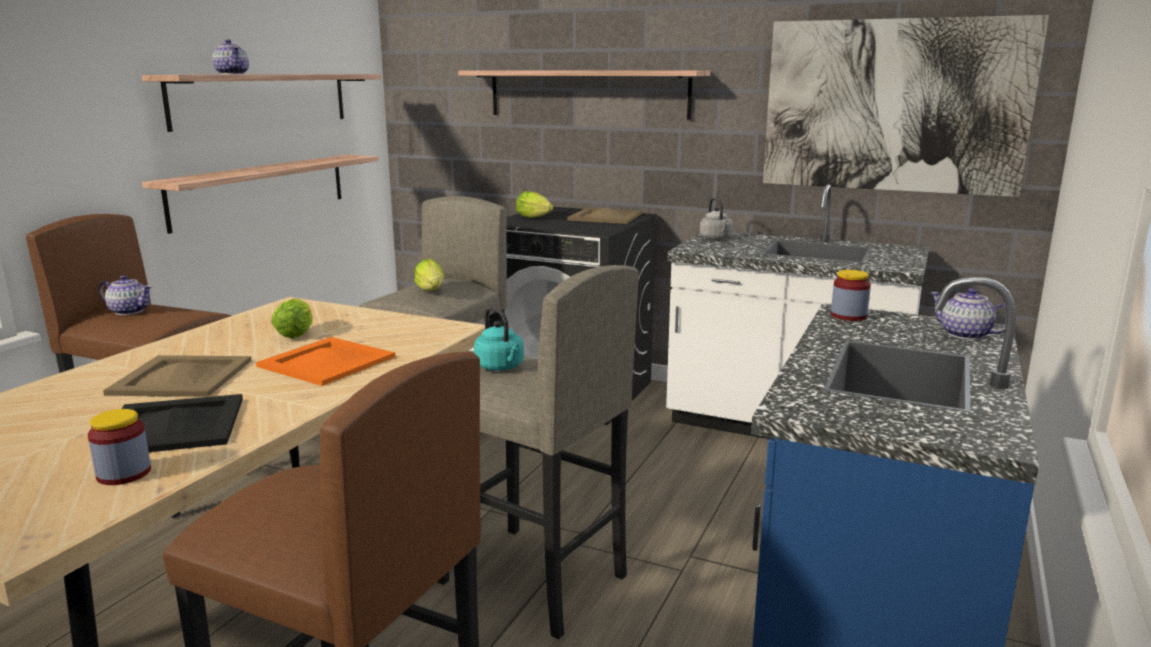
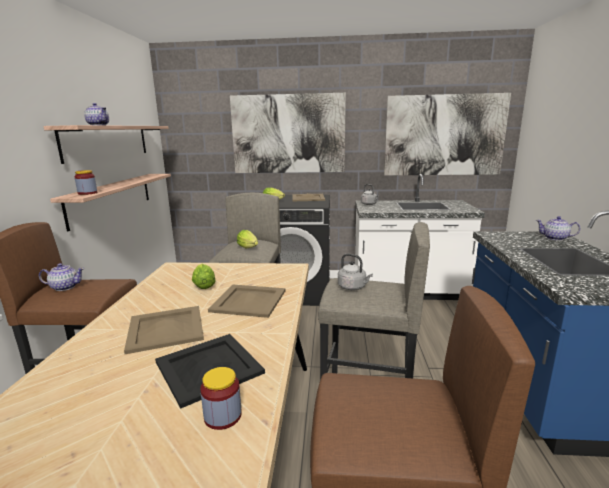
camera: 20 degrees left, 0 degrees up
orange tray [256,337,395,386] -> beige tray [208,285,286,318]
shelf [458,70,710,120] -> picture [230,93,346,173]
turquoise kettle [474,307,524,371] -> grey kettle [338,253,373,290]
jar [831,270,871,321] -> jar moved to [75,170,97,195]

